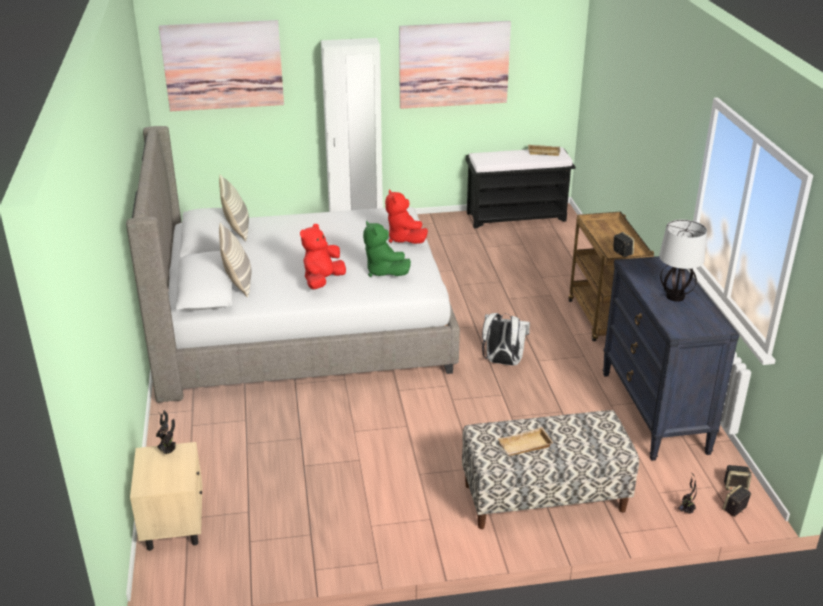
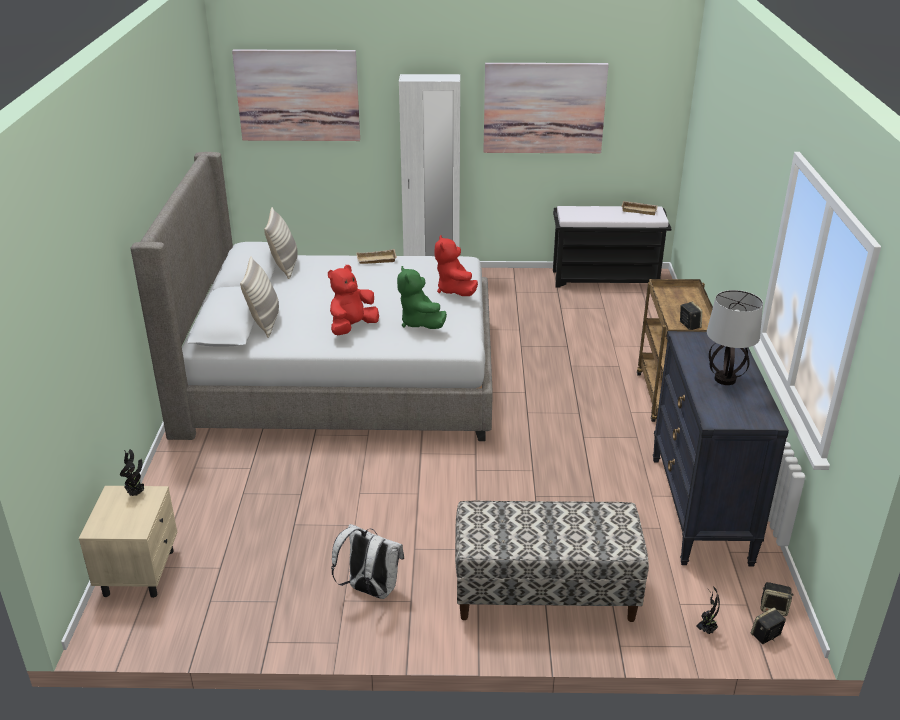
camera: 10 degrees right, 0 degrees up
white backpack [482,313,530,366] -> white backpack moved to [331,524,404,599]
beige tray [497,427,553,456] -> beige tray moved to [356,249,397,264]

